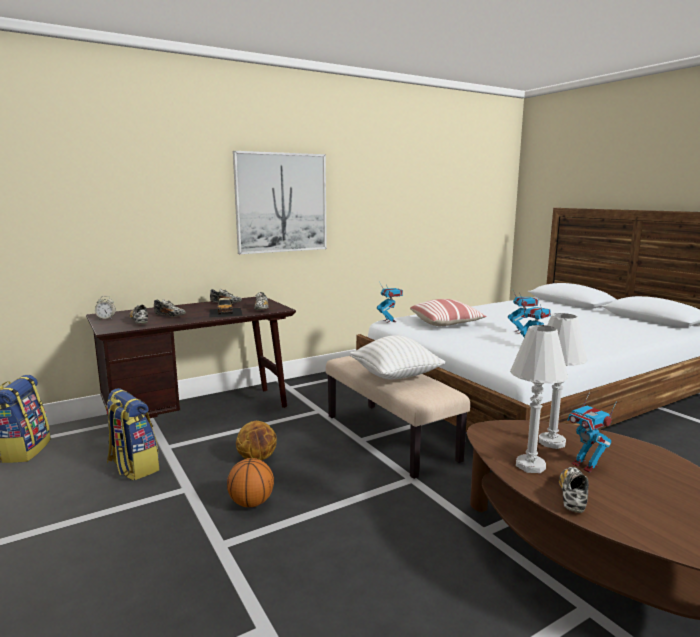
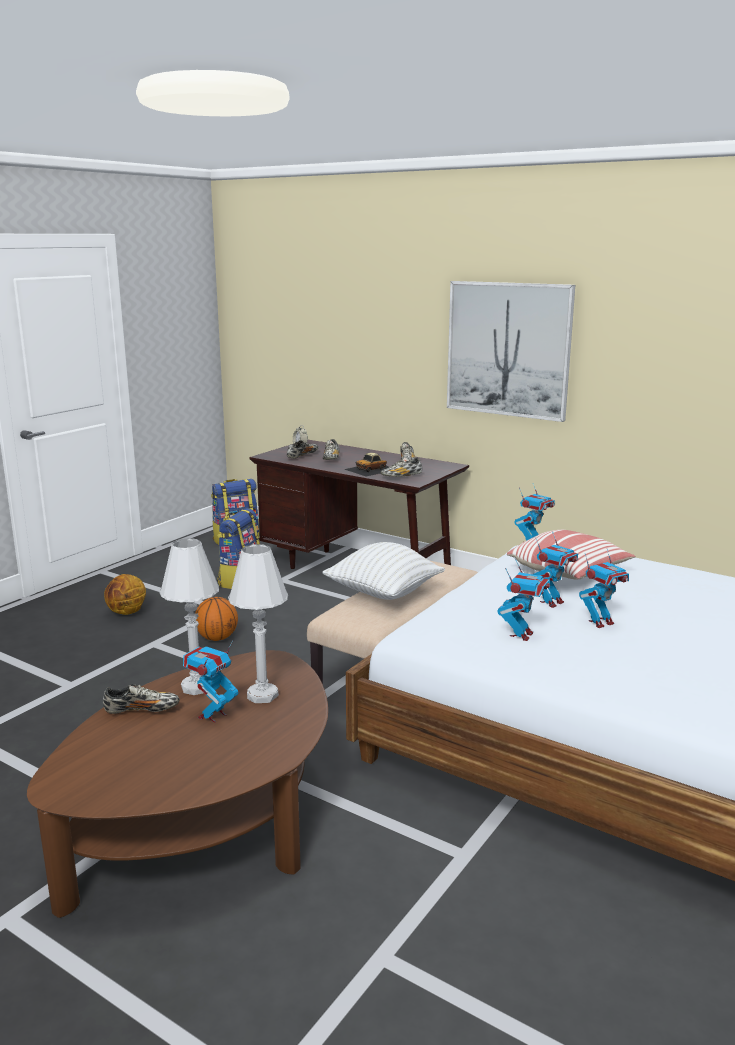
camera: 65 degrees right, 5 degrees up
basketball [236,421,277,460] -> basketball moved to [104,574,146,615]
none -> toy robot [532,531,578,608]

